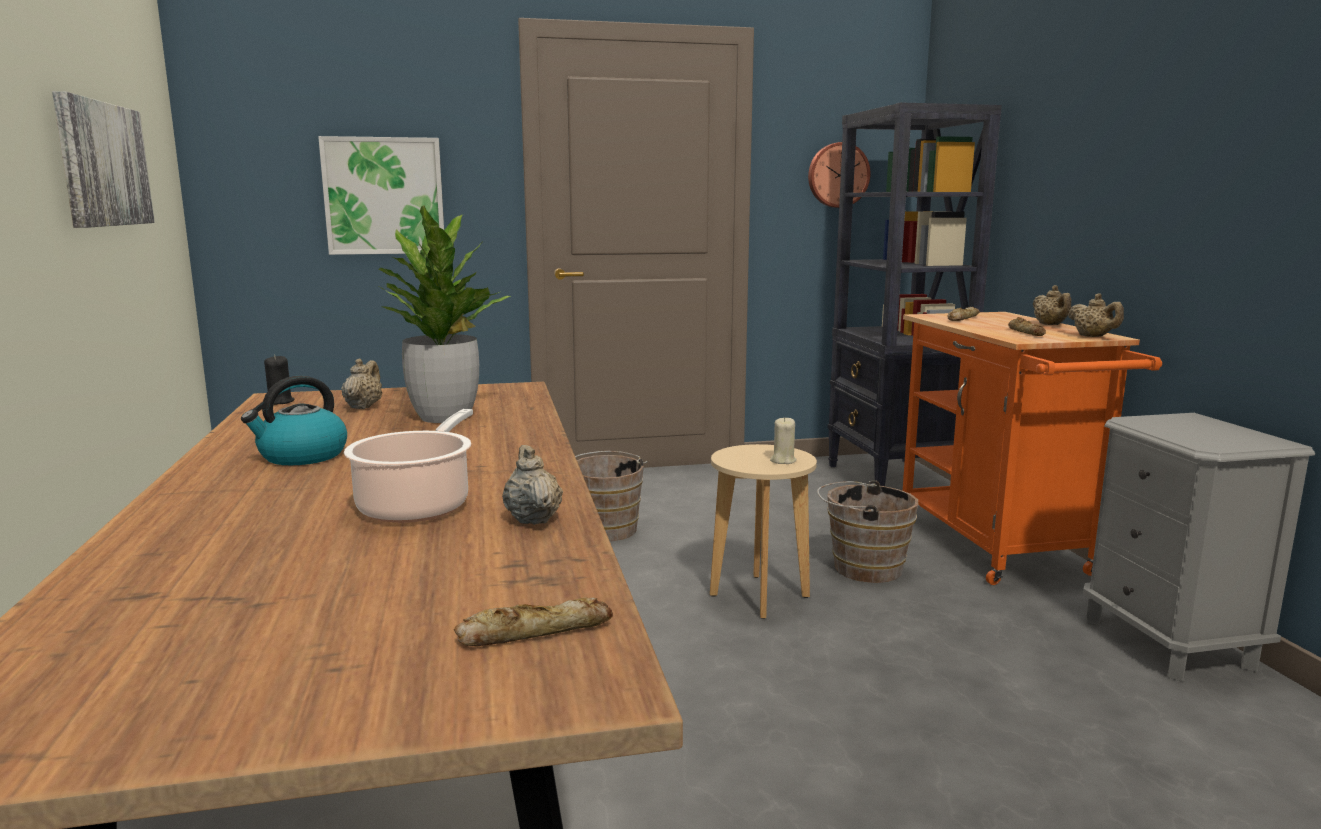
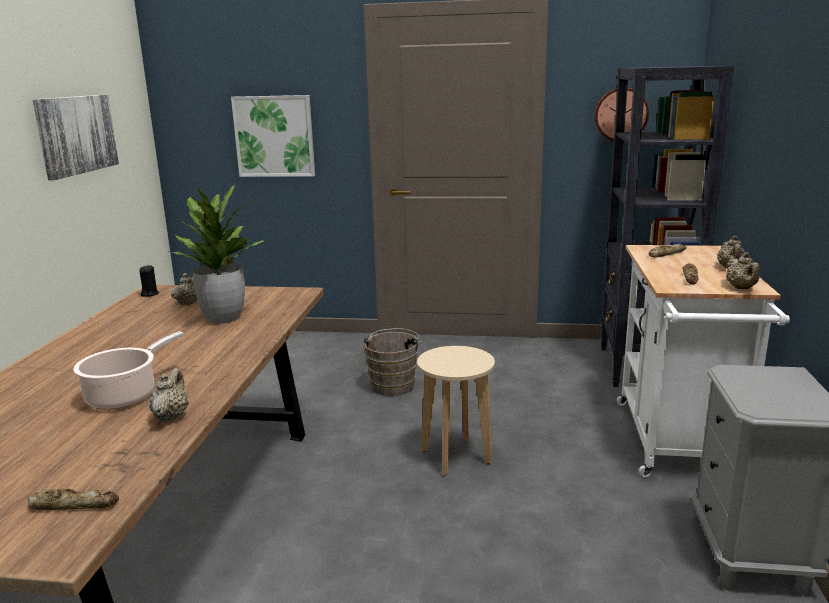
camera: 20 degrees right, 5 degrees up
kettle [241,376,347,465] -> none
beige candle [770,417,797,464] -> none
brown bucket [817,480,918,583] -> none
orange cart [903,312,1162,585] -> white cart [617,245,790,477]

